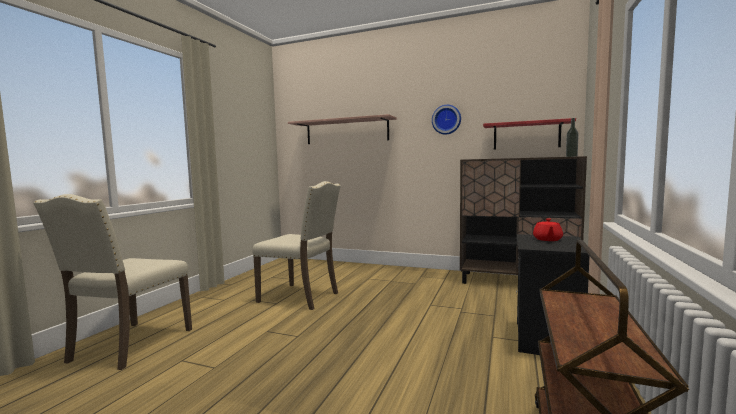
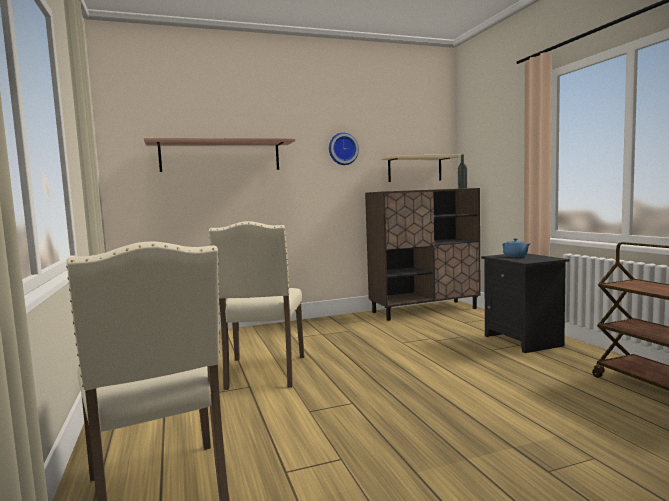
camera: 40 degrees left, 0 degrees up
beige chair [252,181,341,310] -> beige chair turned 105 degrees clockwise [209,221,304,390]
red shelf [483,118,576,150] -> beige shelf [380,155,460,182]
red teapot [533,218,563,241] -> blue teapot [502,238,530,257]

